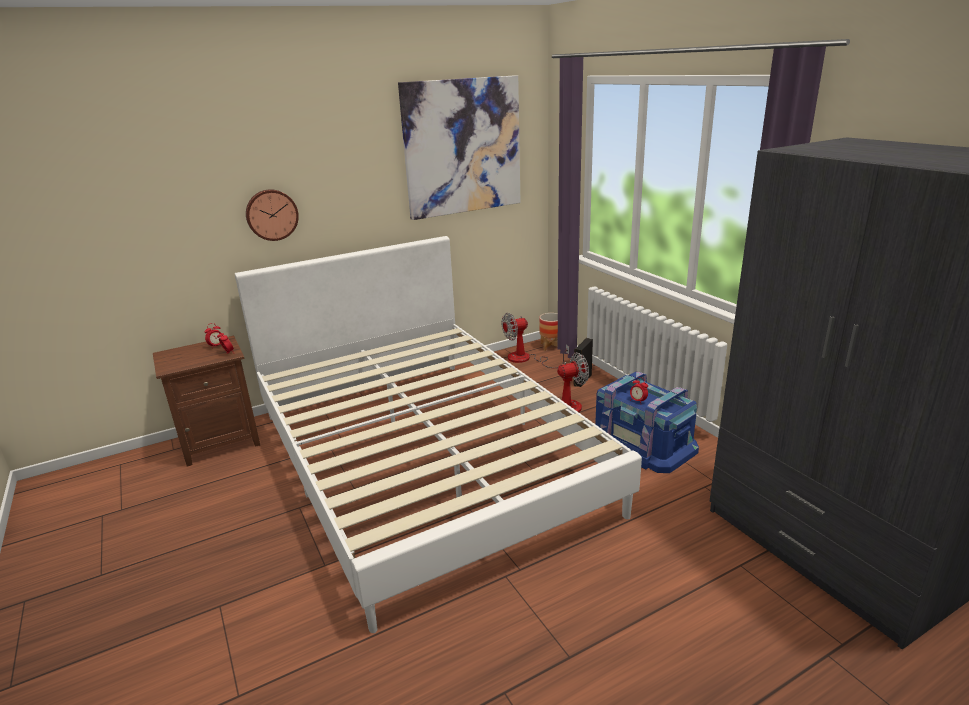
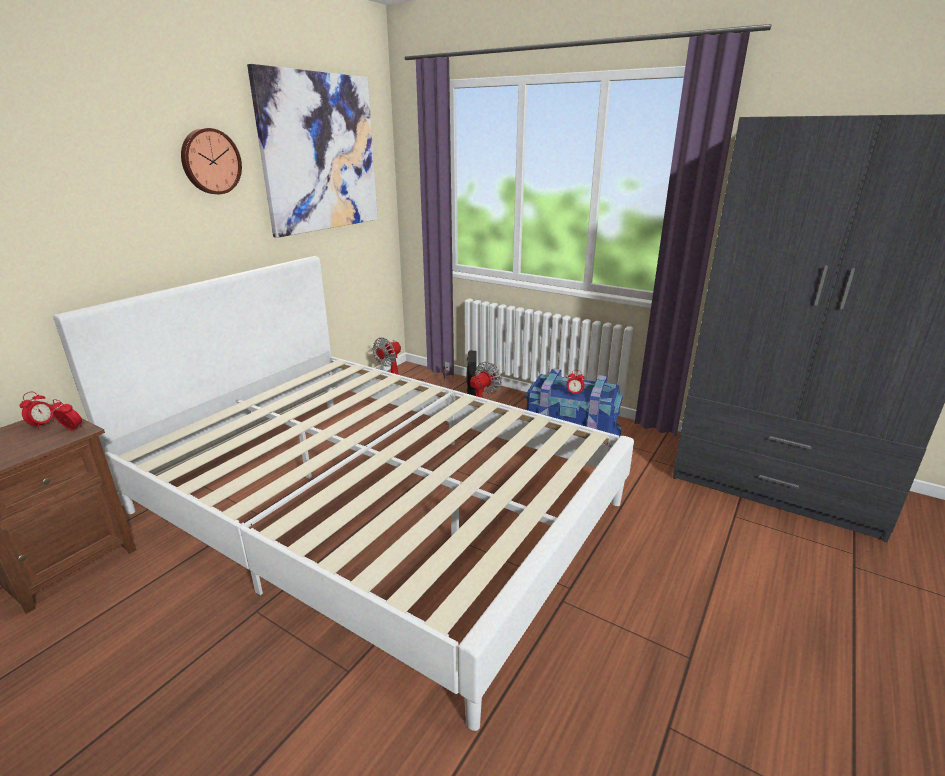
camera: 30 degrees left, 0 degrees up
wall clock [246,189,299,241] -> wall clock moved to [181,128,242,194]
planter [539,313,558,351] -> none

